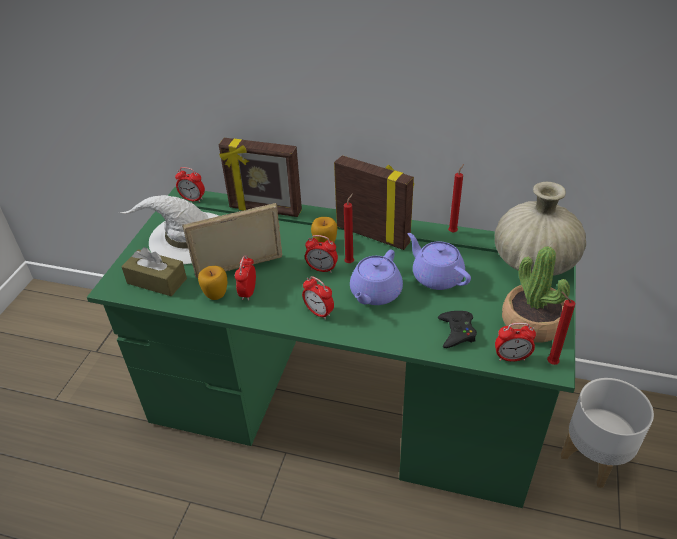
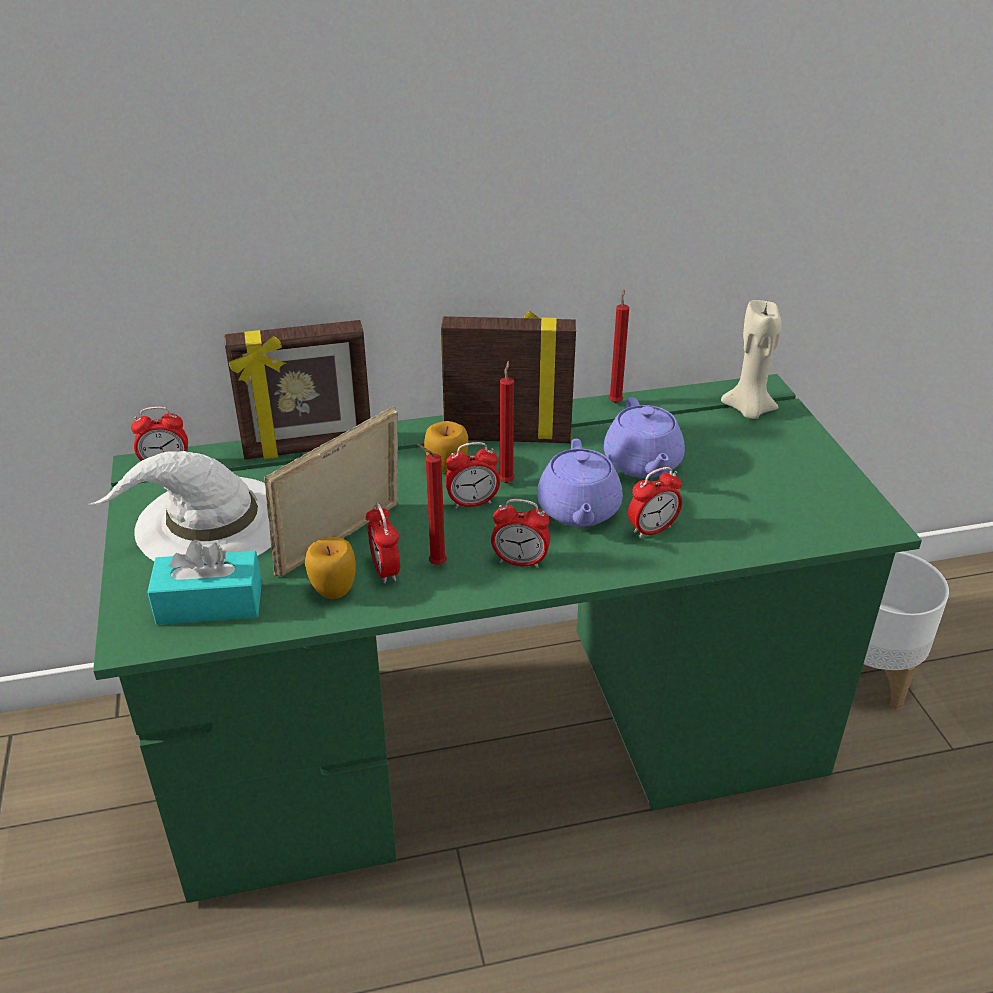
camera: 30 degrees left, 5 degrees down
brown tissue box [121,247,187,296] -> turquoise tissue box [147,540,262,625]
purple teapot [408,233,471,290] -> purple teapot turned 120 degrees counterclockwise [604,397,685,478]
black game controller [438,311,477,348] -> none
beige vase [495,182,586,276] -> beige candle [721,300,782,419]
alarm clock [495,323,536,361] -> alarm clock moved to [628,467,682,539]
potted plant [502,246,570,343] -> none
red candle [547,291,575,365] -> red candle moved to [416,444,447,565]

